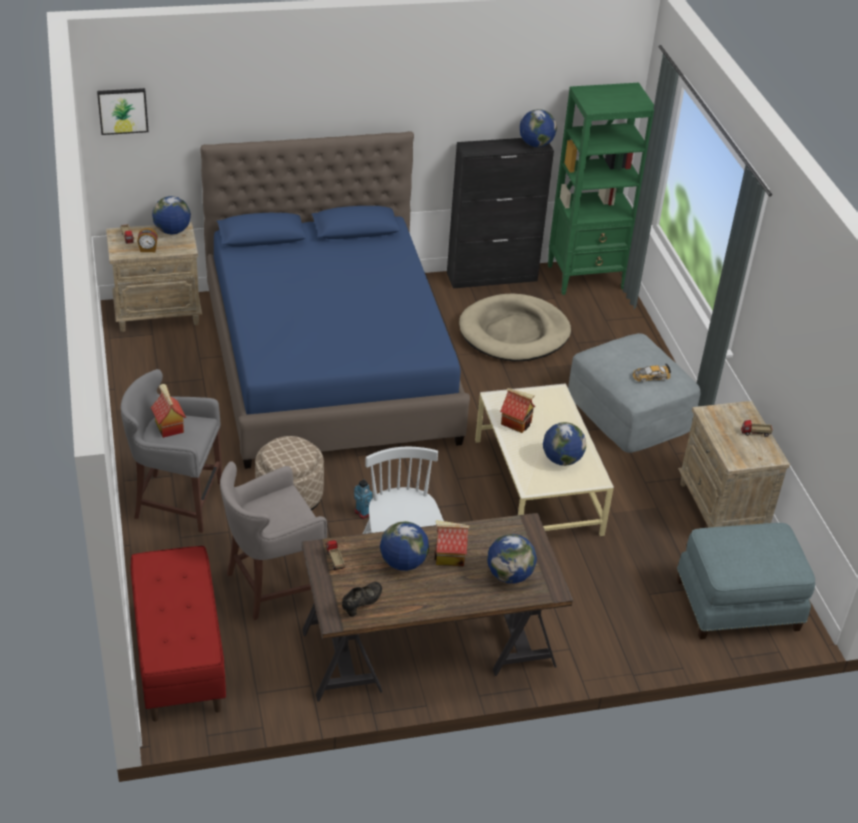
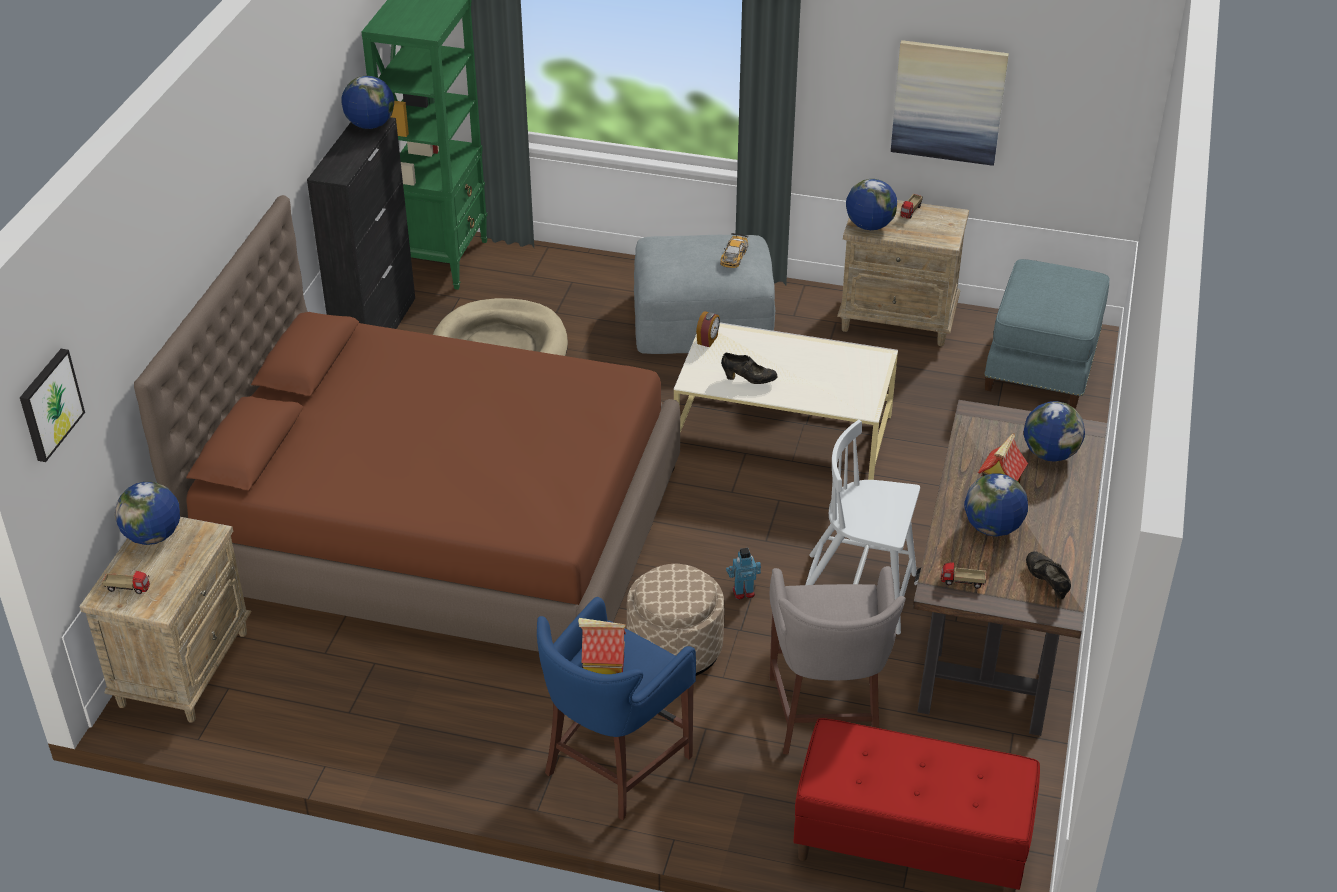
camera: 60 degrees left, 0 degrees up
grey stool [121,369,222,533] -> blue stool [537,597,696,821]
alarm clock [137,228,158,252] -> alarm clock moved to [696,311,720,347]
blue bed [200,131,470,469] -> brown bed [134,195,680,652]
toy house [500,388,535,433] -> black shoe [721,353,778,384]
globe [543,422,586,466] -> globe moved to [846,179,897,230]
none -> picture [891,40,1009,166]

